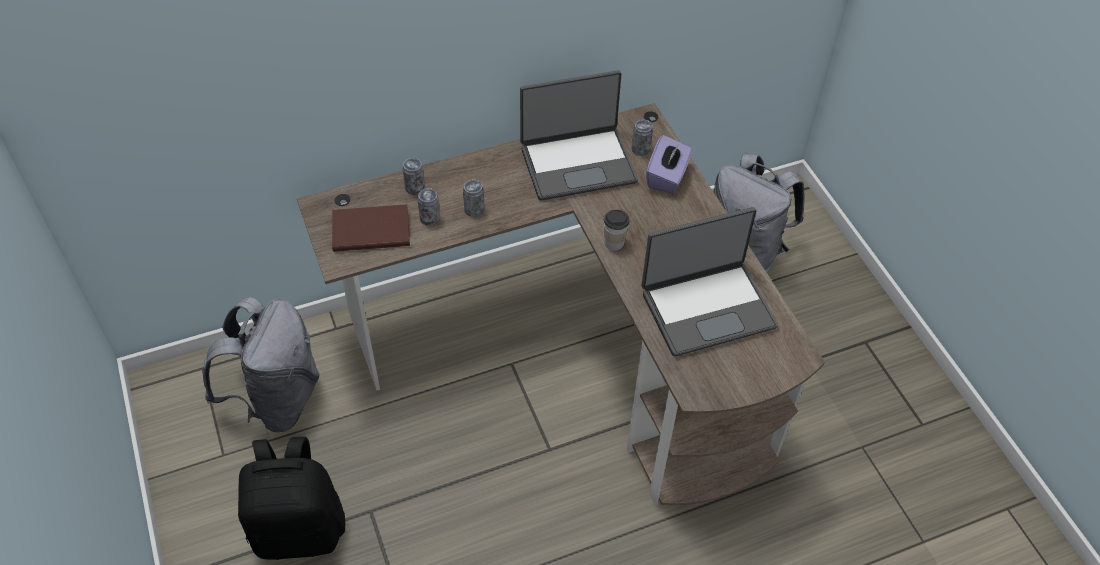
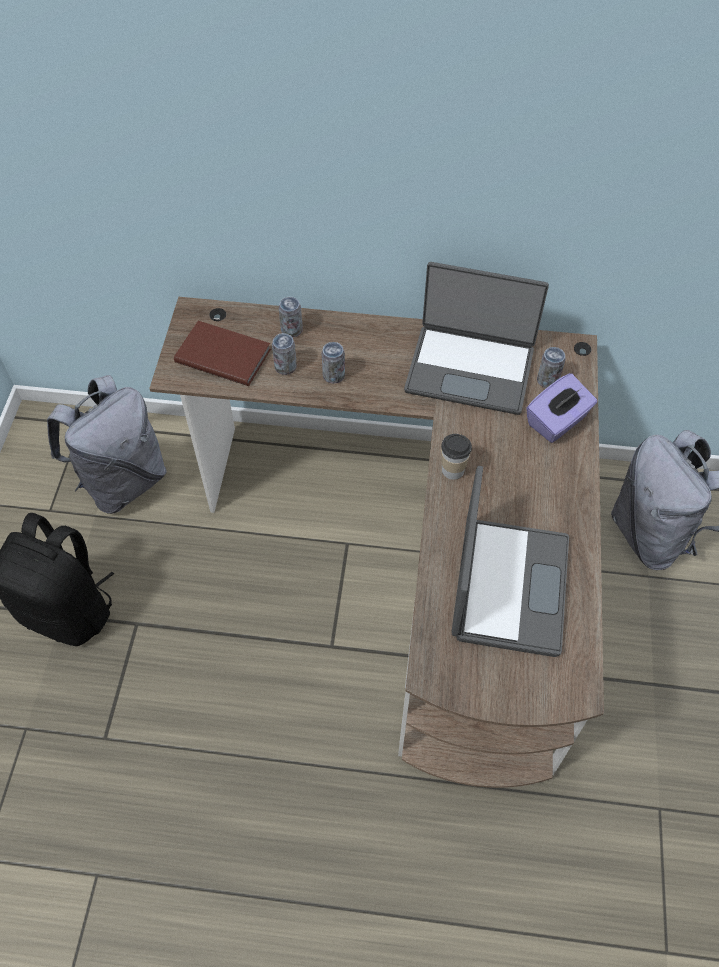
camera: 30 degrees right, 5 degrees up
laptop [641,207,778,356] -> laptop turned 90 degrees counterclockwise [452,466,569,657]

